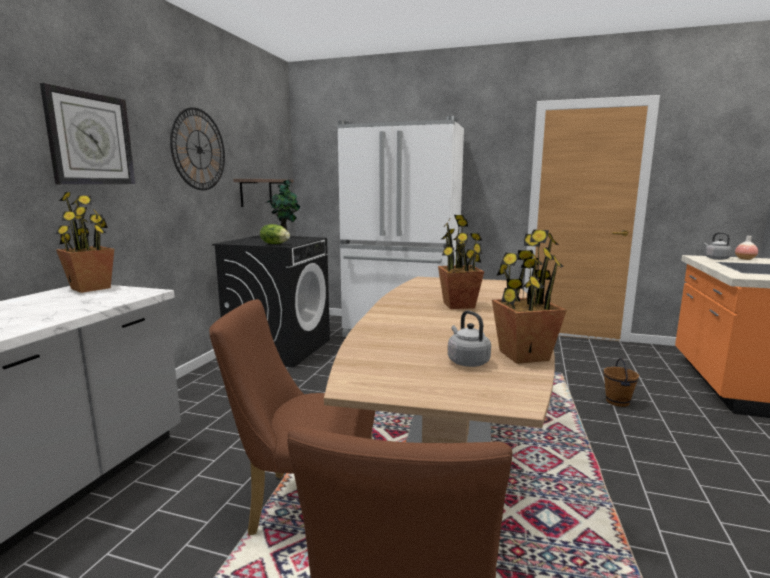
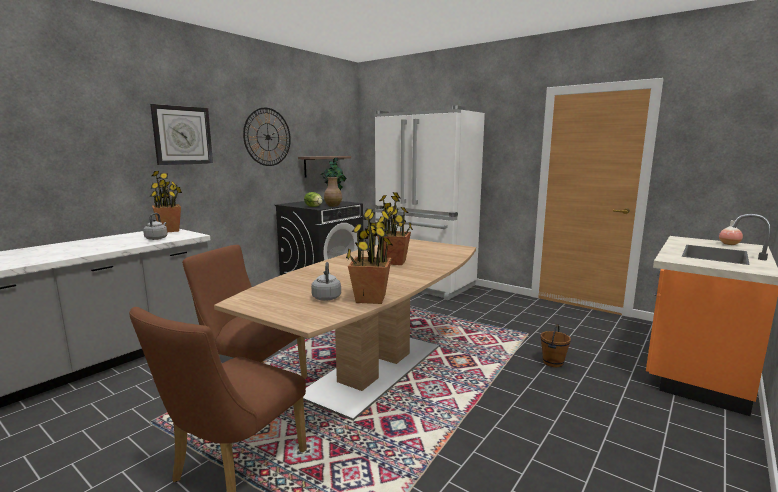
camera: 20 degrees right, 0 degrees up
grey kettle [704,232,732,260] -> grey kettle moved to [143,213,167,240]
none -> brown vase [324,177,342,207]

